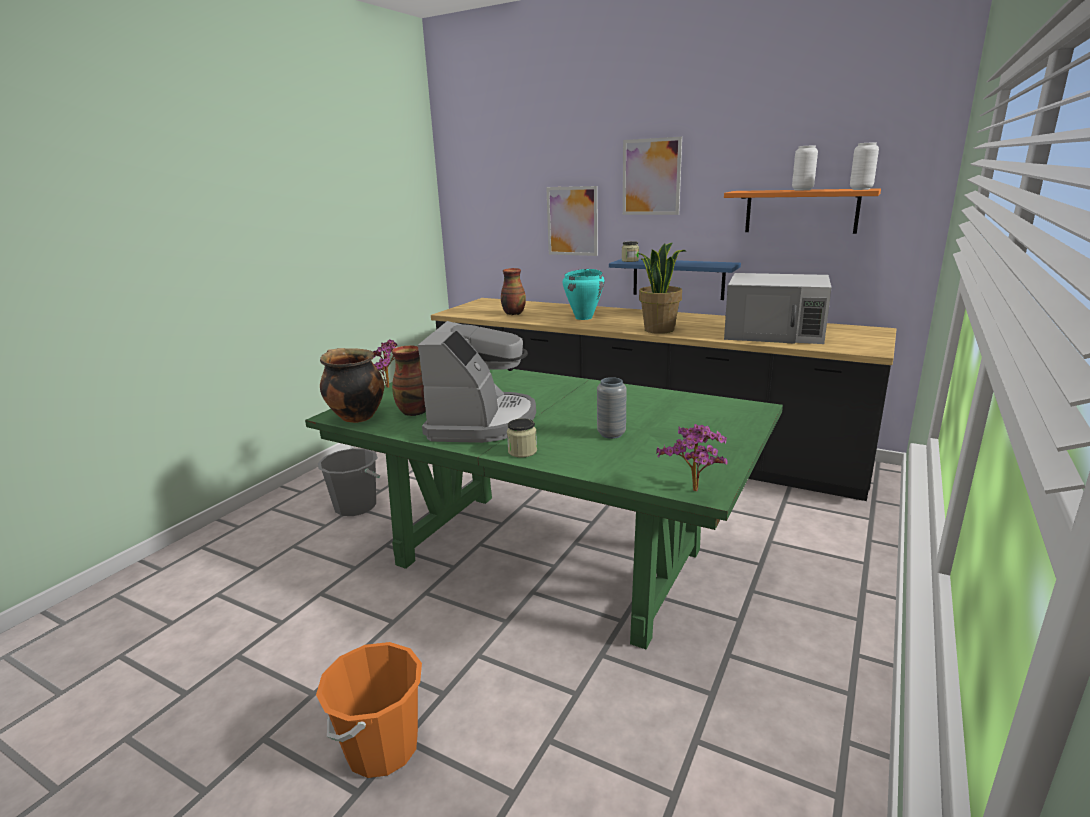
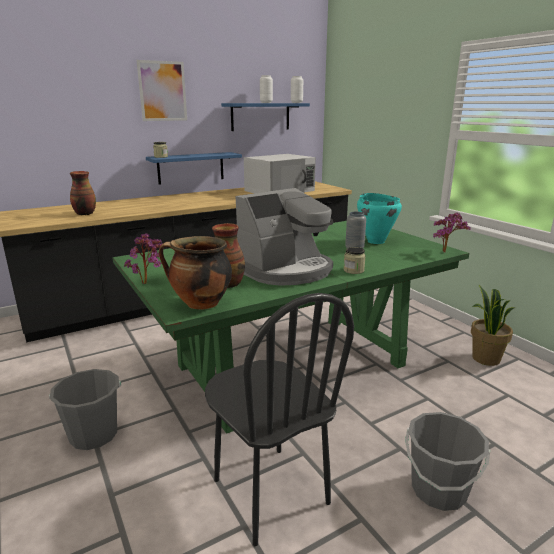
camera: 60 degrees left, 0 degrees up
orange bucket [316,642,422,778] -> grey bucket [405,412,490,511]
coffee machine [418,321,536,443] -> coffee machine turned 105 degrees clockwise [235,188,333,286]
picture [546,186,598,256] -> none
turquoise cooking pot [563,269,604,320] -> turquoise cooking pot moved to [357,193,402,244]
potted plant [637,243,686,334] -> potted plant moved to [471,285,515,366]
orange shelf [724,188,881,234] -> blue shelf [221,103,310,131]
none -> black chair [205,293,354,546]

